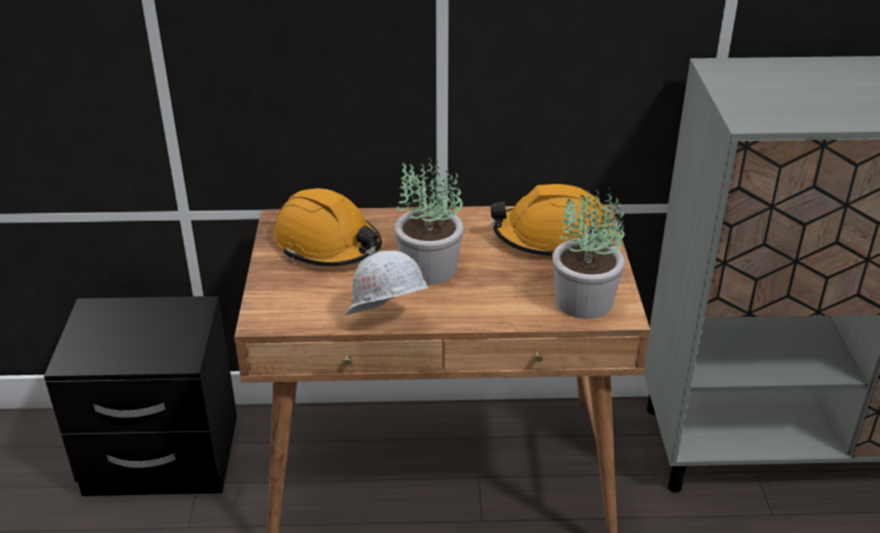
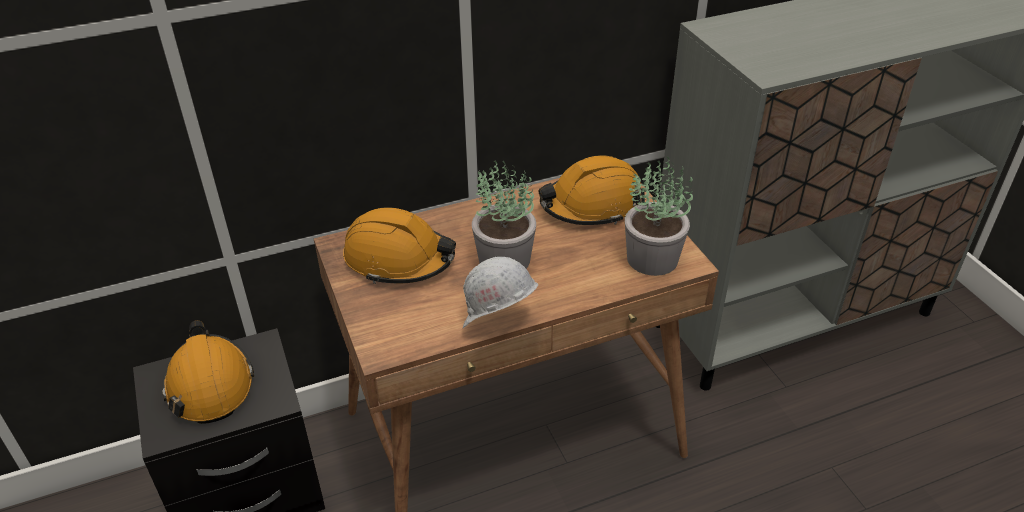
camera: 20 degrees left, 5 degrees up
none -> orange hard hat [162,320,254,424]

